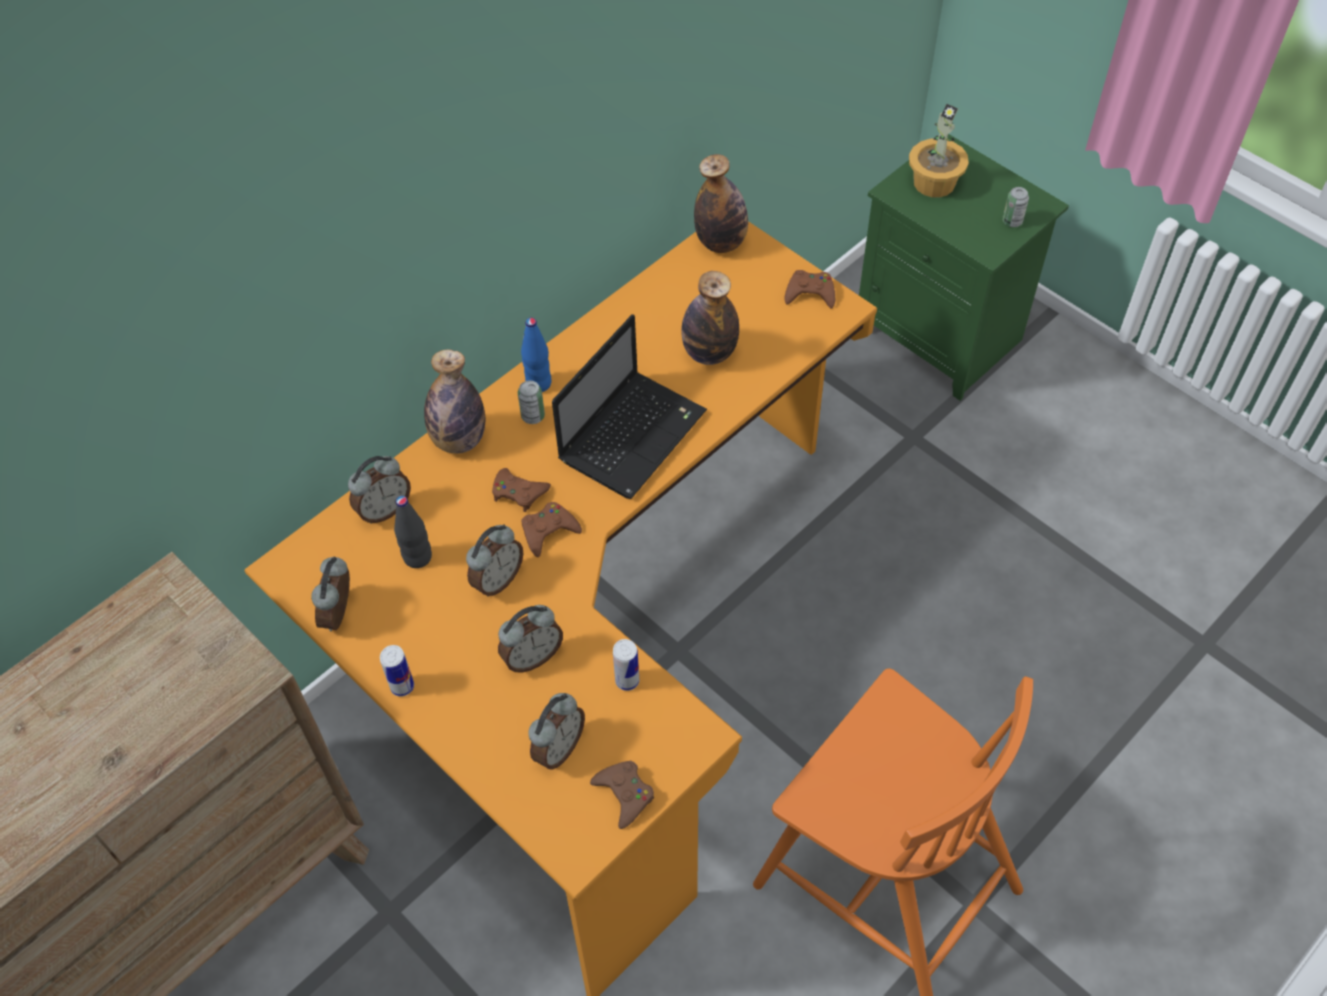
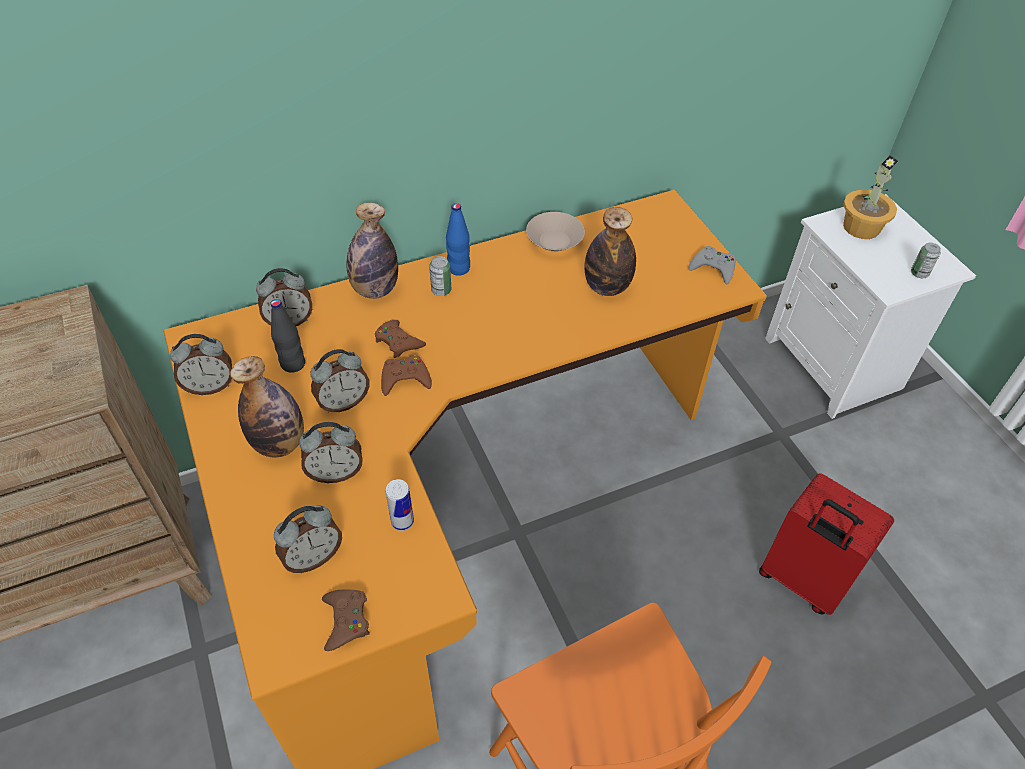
camera: 20 degrees right, 5 degrees down
alarm clock [311,557,350,631] -> alarm clock turned 135 degrees counterclockwise [170,334,232,395]
can [380,645,414,697] -> none
laptop [552,314,707,499] -> none
bottle [694,154,748,253] -> bottle moved to [230,356,304,457]
brown game controller [785,270,835,308] -> grey game controller [689,246,735,284]
green nightstand [859,134,1069,401] -> white nightstand [765,194,976,419]
none -> beige bowl [526,212,585,251]
none -> red suitcase [759,473,894,615]

